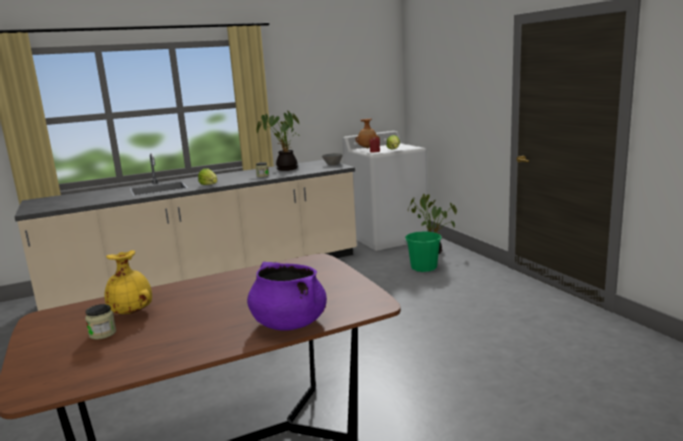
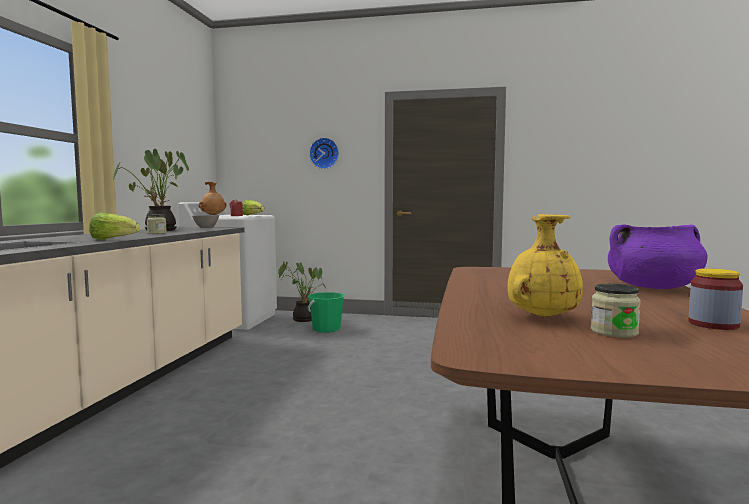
camera: 55 degrees left, 10 degrees down
none -> wall clock [309,138,339,169]
none -> jar [689,268,743,330]

